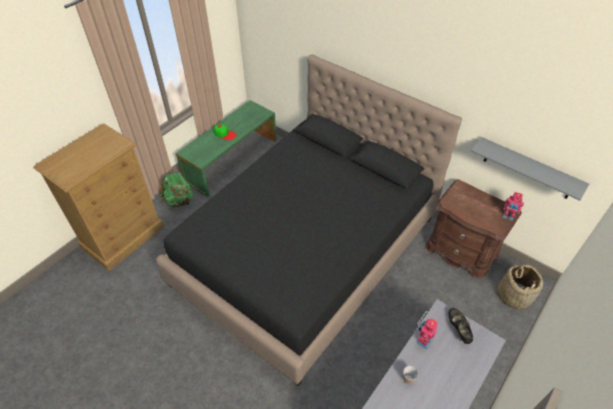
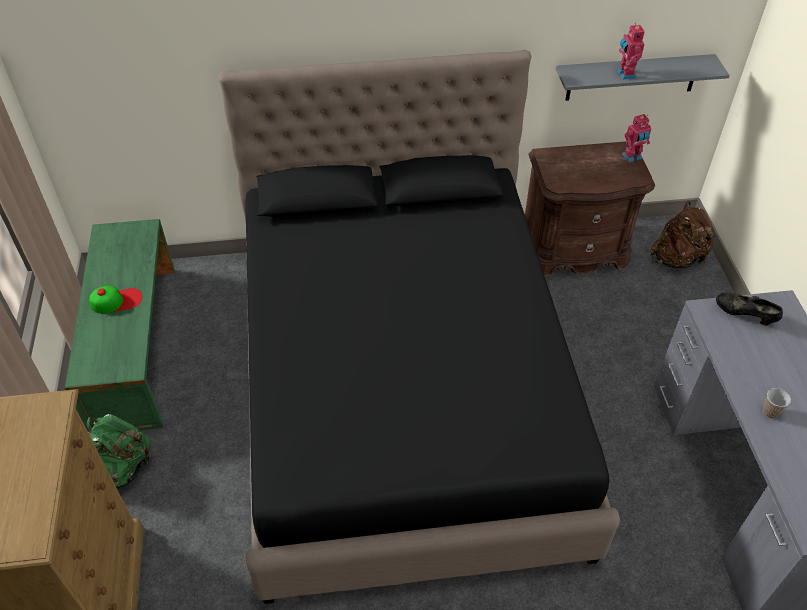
camera: 45 degrees left, 0 degrees up
toy robot [417,318,438,349] -> toy robot moved to [617,23,645,79]
basket [497,263,543,310] -> brown backpack [650,201,713,268]

